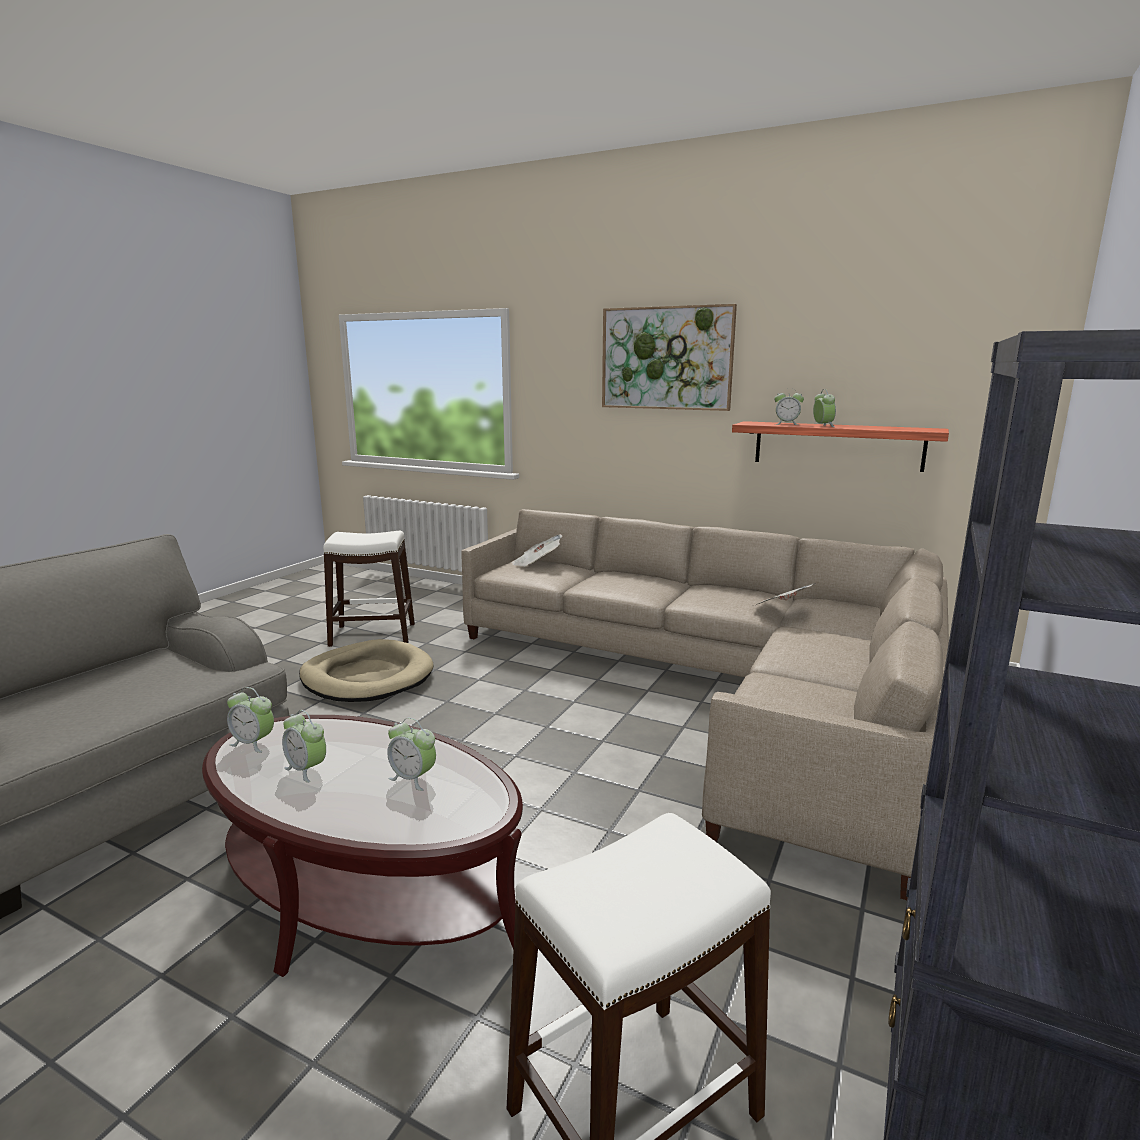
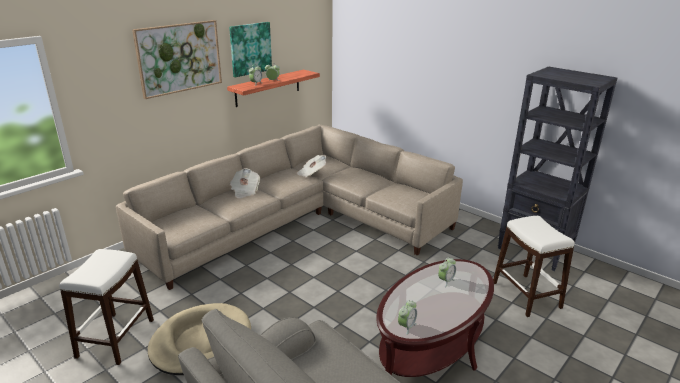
camera: 75 degrees left, 10 degrees up
alarm clock [282,710,326,783] -> none
newspaper [511,534,563,567] -> newspaper moved to [230,168,260,198]
none -> picture [229,22,272,77]

